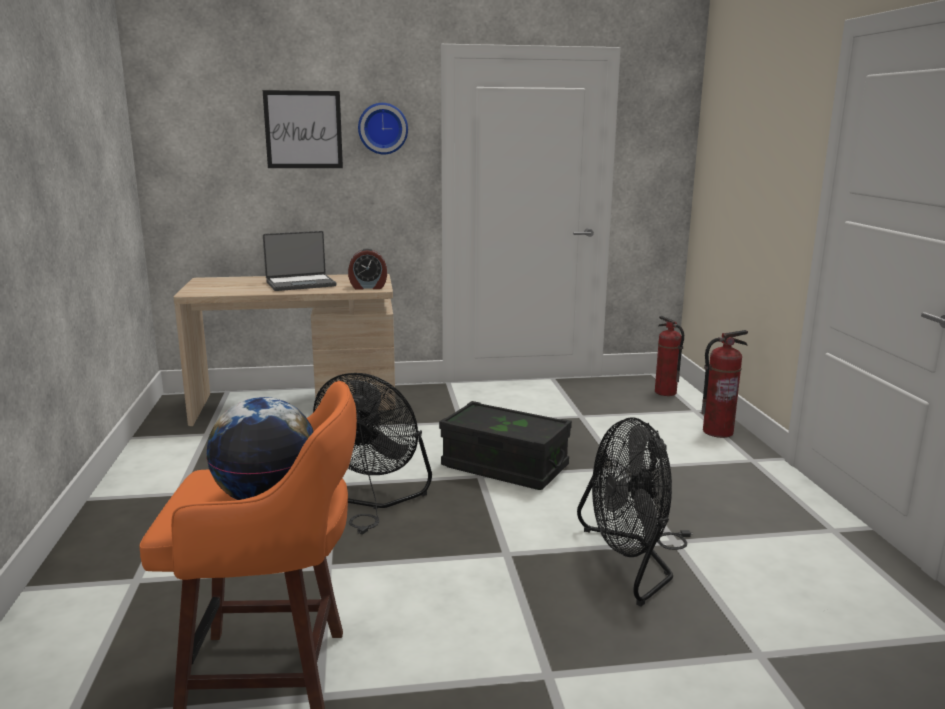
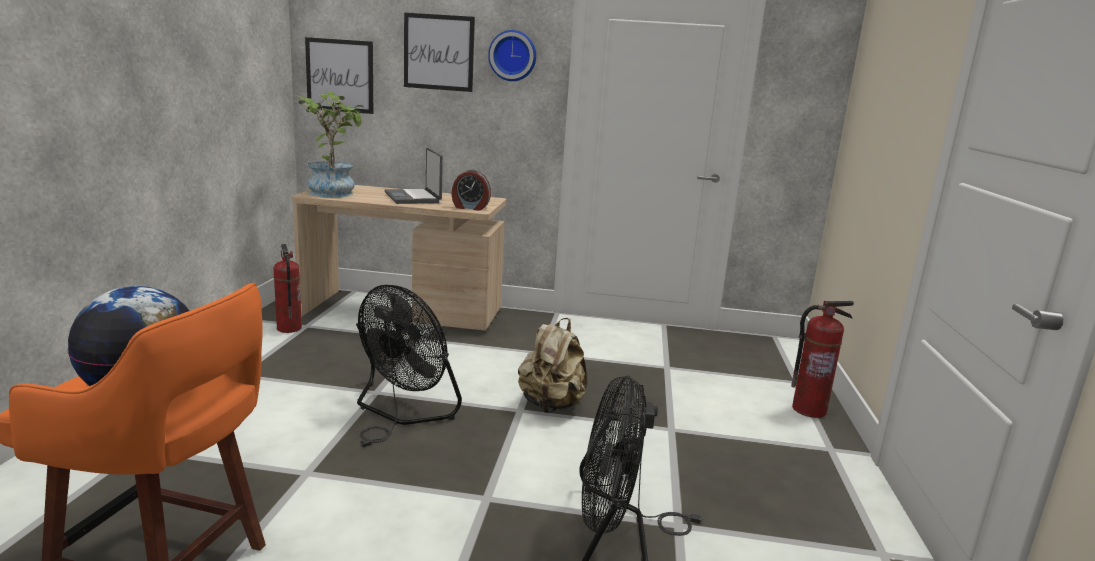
camera: 15 degrees right, 0 degrees up
laptop [263,231,336,291] -> laptop turned 75 degrees clockwise [384,148,443,204]
black storage box [439,401,572,490] -> beige backpack [518,318,587,413]
fire extinguisher [655,316,684,396] -> fire extinguisher moved to [274,244,302,333]
none -> potted plant [296,92,364,197]
none -> picture [305,37,373,114]

